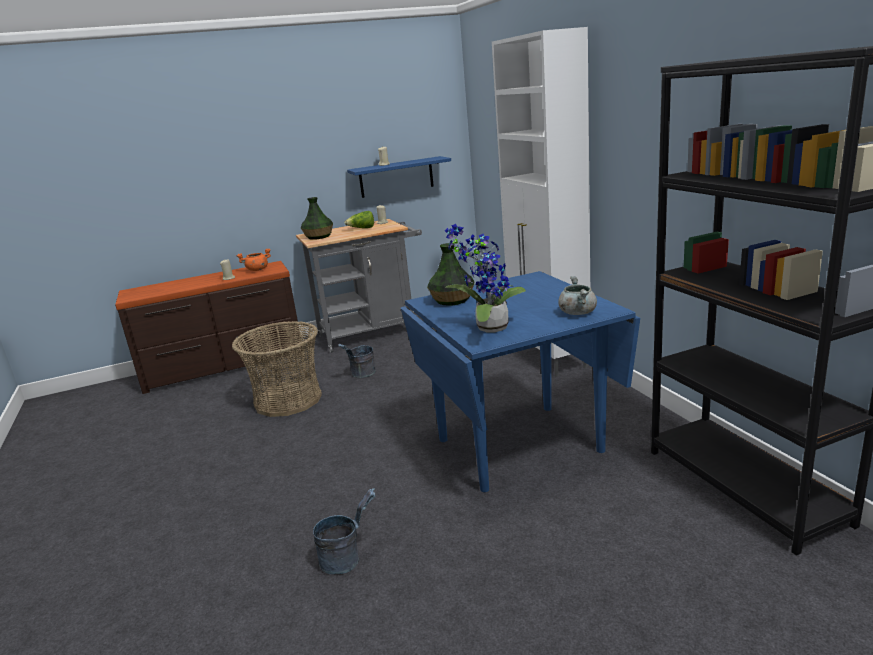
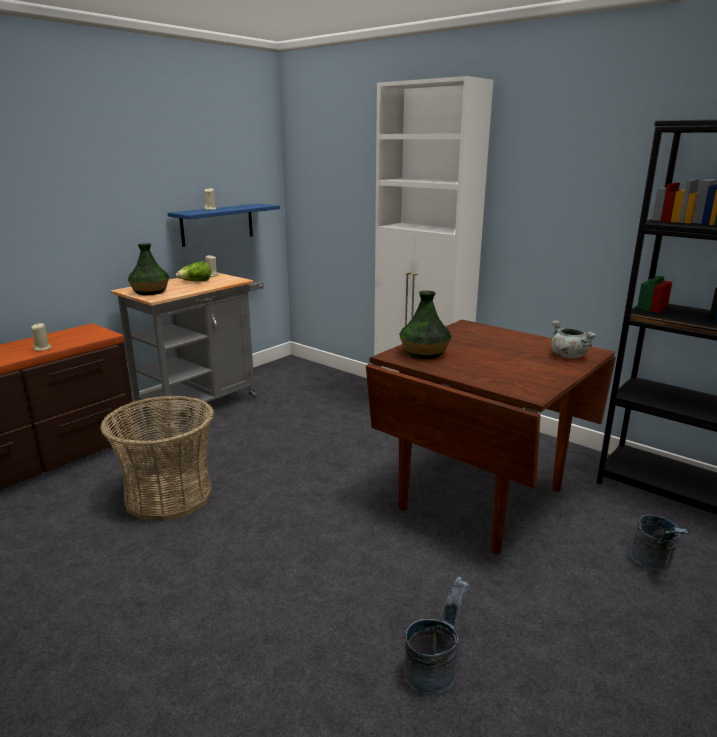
camera: 30 degrees left, 0 degrees up
orange cooking pot [236,248,271,271] -> none
grey bucket [338,344,376,378] -> grey bucket moved to [630,515,689,571]
blue dining table [401,271,640,492] -> brown dining table [366,319,616,554]
potted plant [445,224,526,332] -> none

